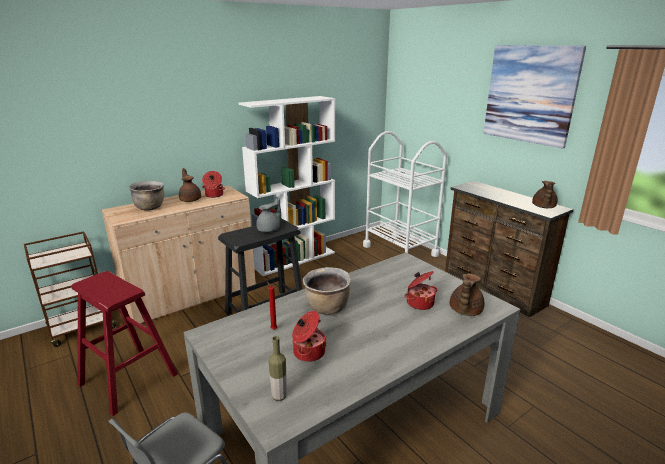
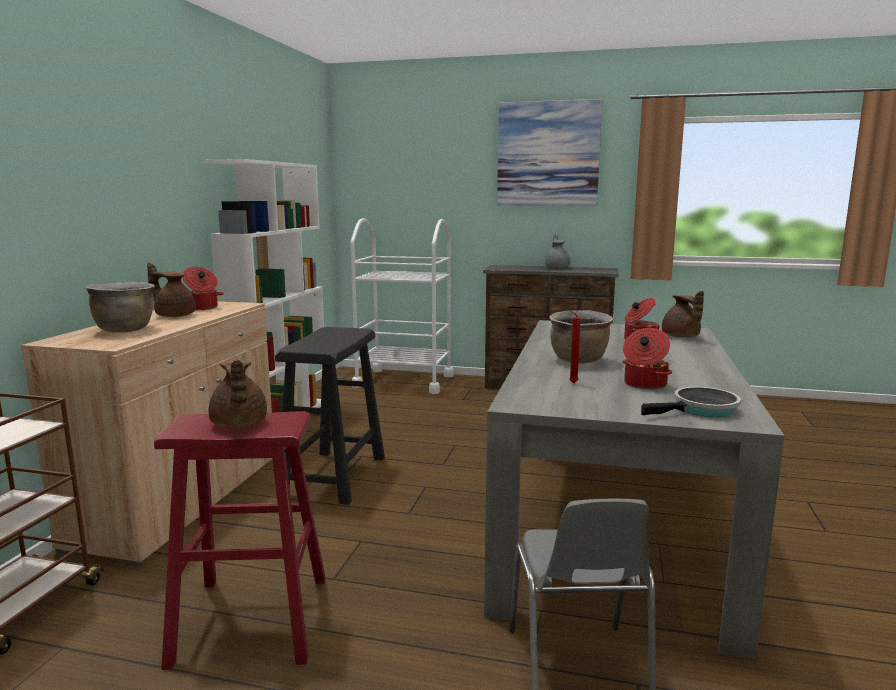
camera: 40 degrees left, 10 degrees down
grey teapot [256,196,281,232] -> grey teapot moved to [545,234,570,269]
bottle [269,336,287,401] -> frying pan [641,387,741,418]
brown teapot [532,181,558,208] -> brown teapot moved to [208,360,267,428]

